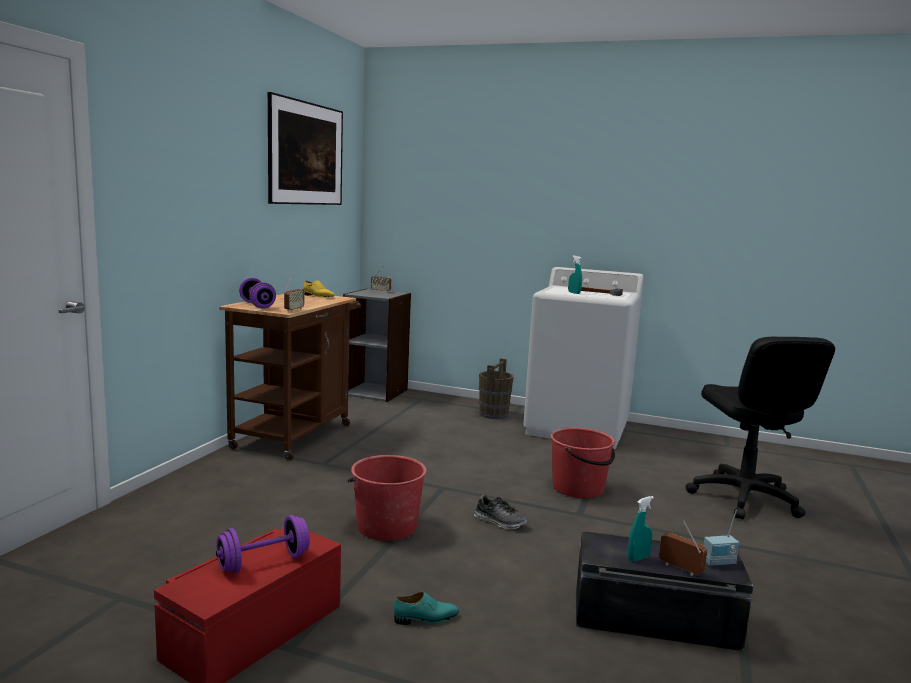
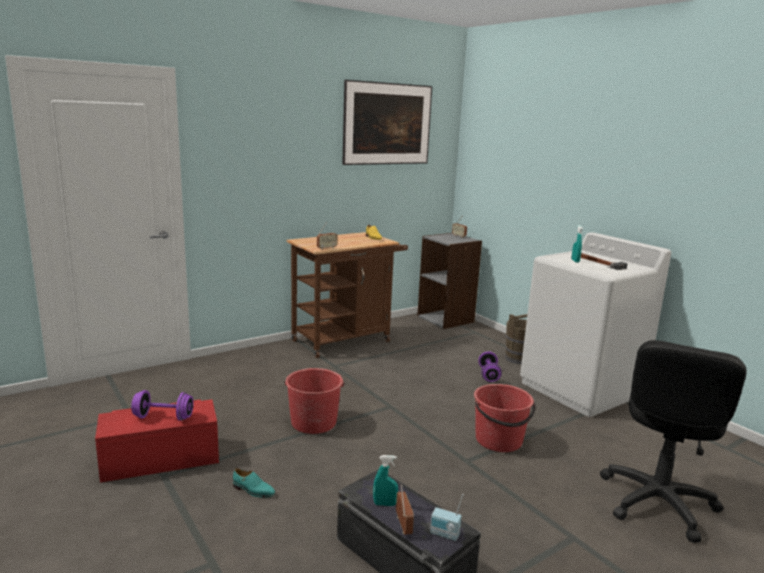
camera: 35 degrees right, 5 degrees up
purple dumbbell [239,278,276,309] -> purple dumbbell moved to [478,352,502,382]
shoe [474,495,528,529] -> none

